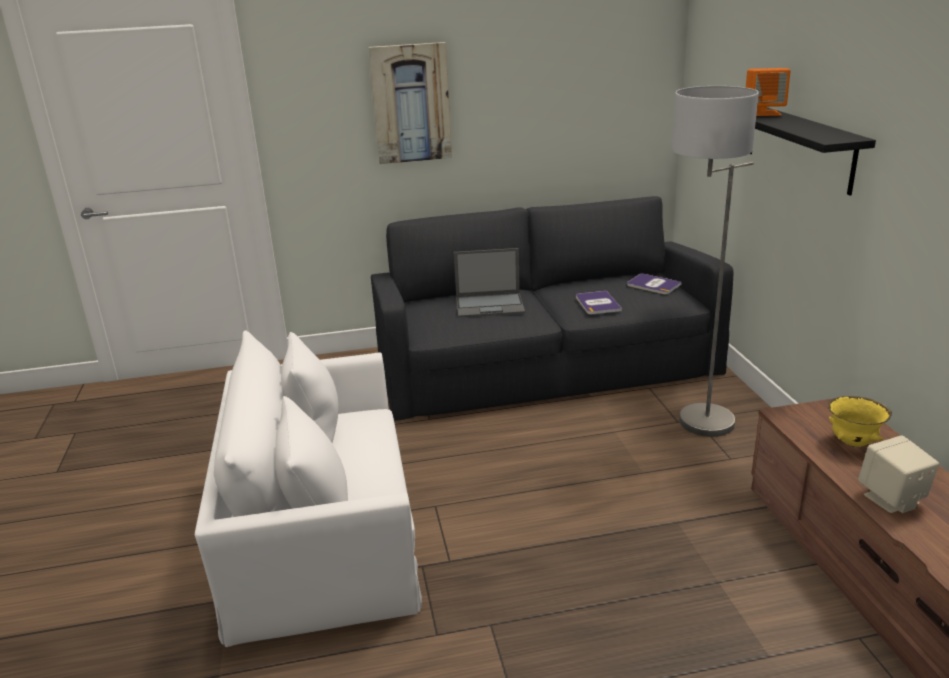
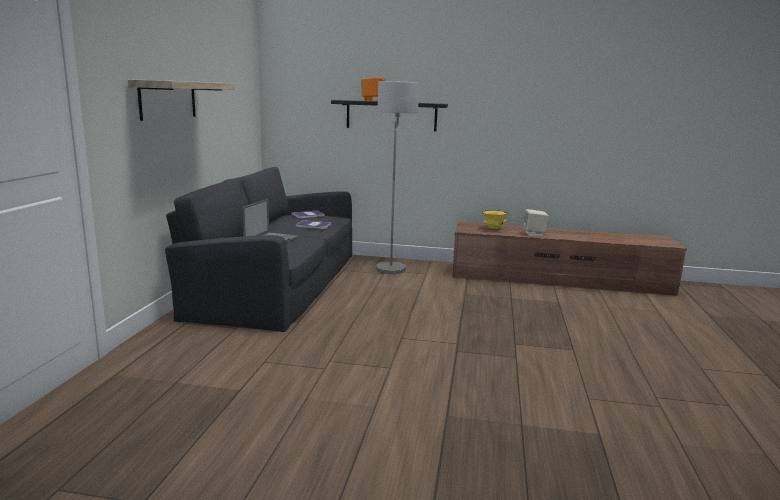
camera: 70 degrees left, 10 degrees down
white armchair [195,330,422,647] -> none
picture [368,42,452,164] -> shelf [128,79,235,121]

